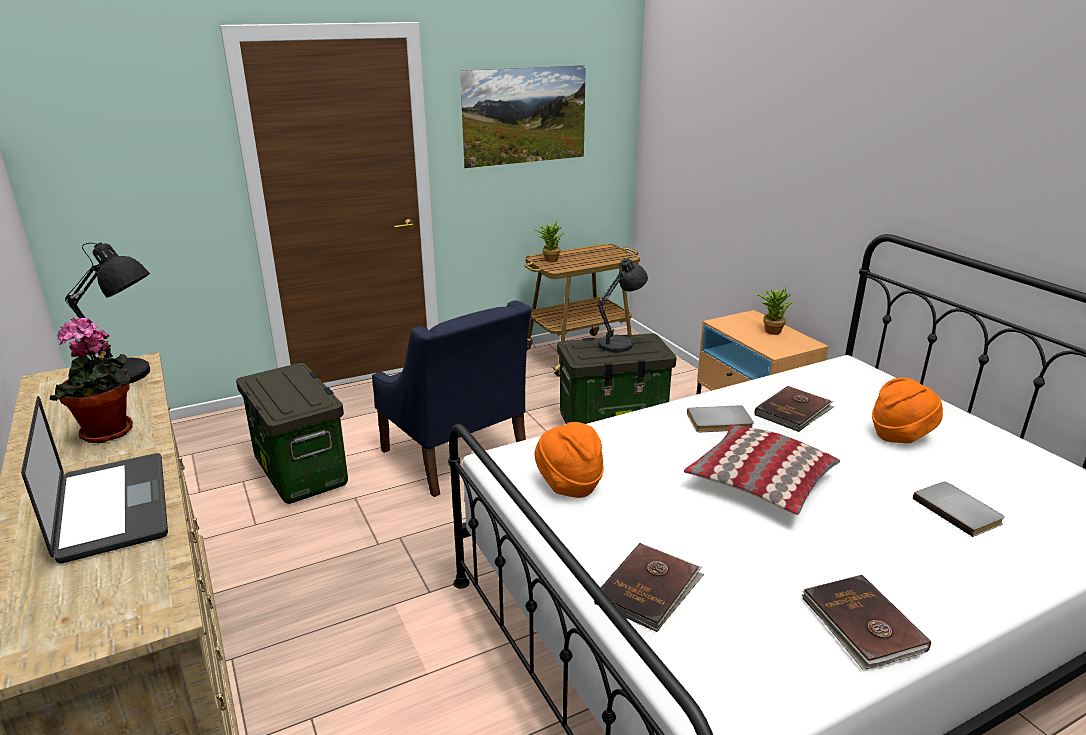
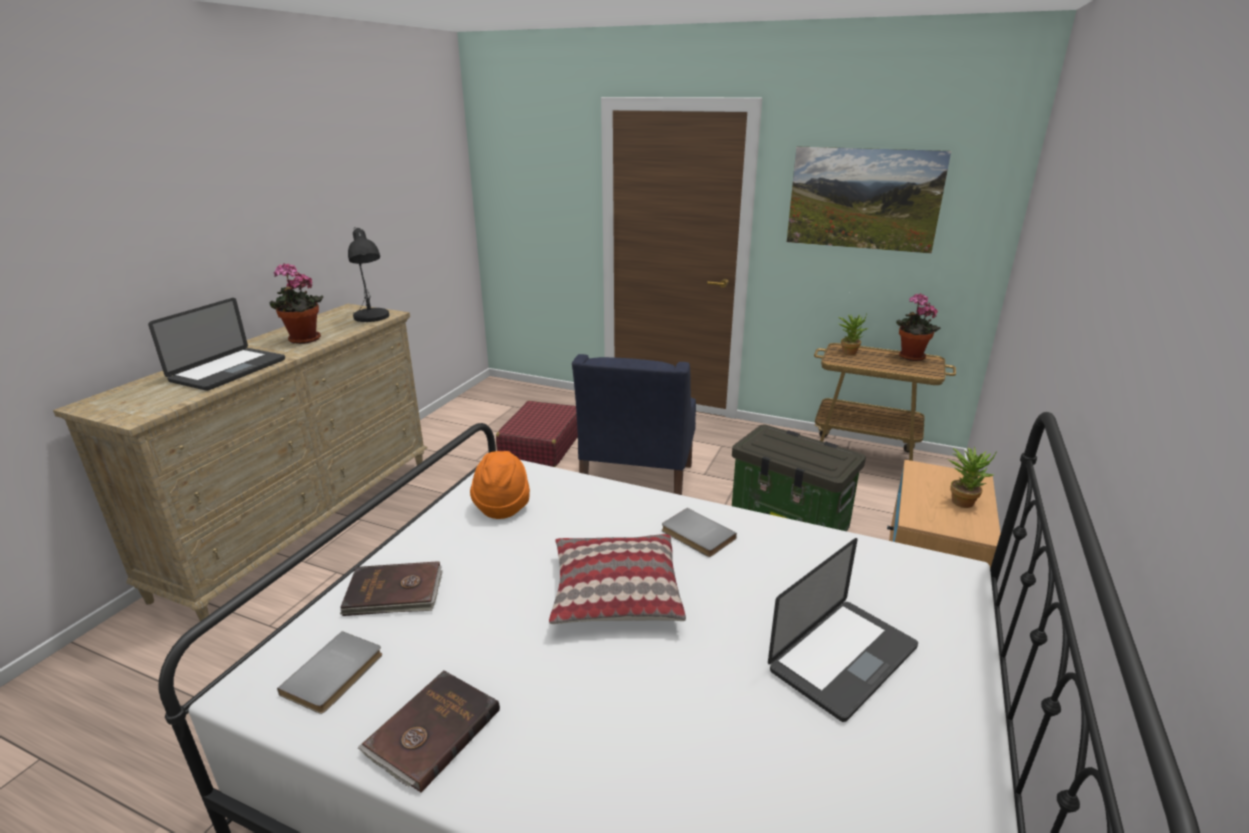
camera: 50 degrees right, 0 degrees up
storage box [236,363,348,504] -> red suitcase [496,401,578,467]
grey table lamp [597,258,648,357] -> none
brown book [755,386,834,432] -> none
orange hat [872,378,943,443] -> laptop [768,538,918,722]
grey book [913,482,1005,537] -> grey book moved to [277,631,382,714]
none -> potted plant [896,293,941,361]

